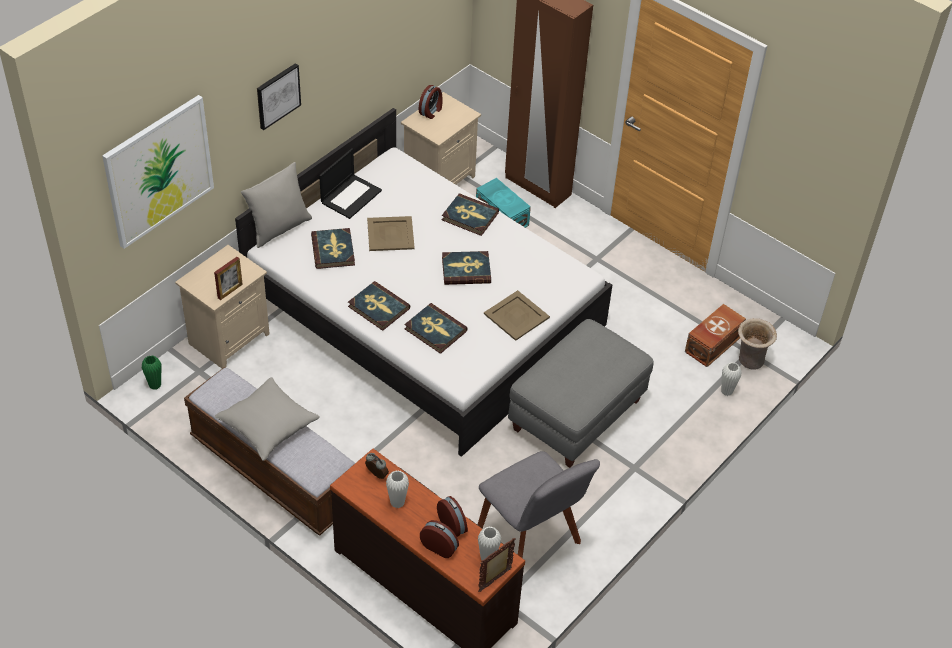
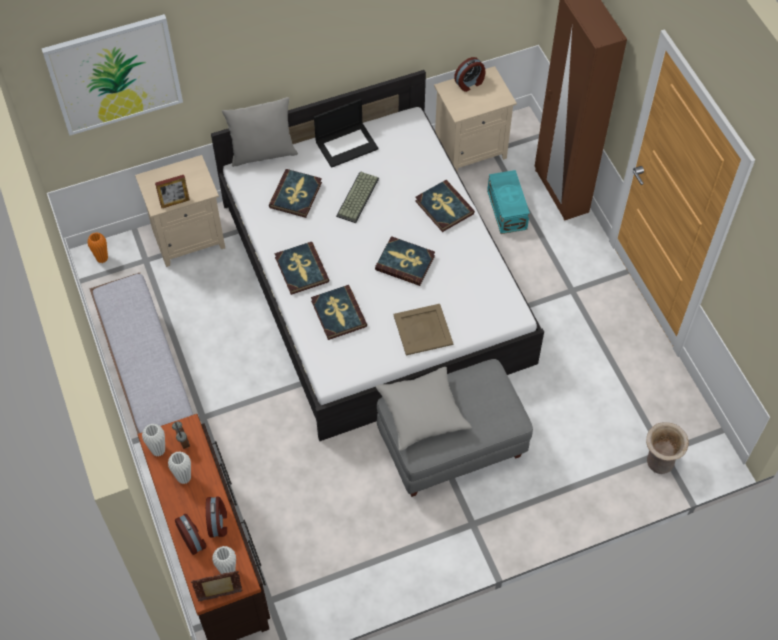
camera: 30 degrees right, 10 degrees up
green vase [142,355,161,390] -> orange vase [87,232,108,263]
grey pillow [215,377,320,461] -> grey pillow moved to [376,367,472,451]
picture [257,63,301,130] -> none
beige tray [367,216,415,251] -> keyboard [336,172,379,223]
grey chair [477,451,600,558] -> none
brown storage box [685,304,746,367] -> none
white vase [721,362,741,396] -> white vase moved to [142,424,165,457]

